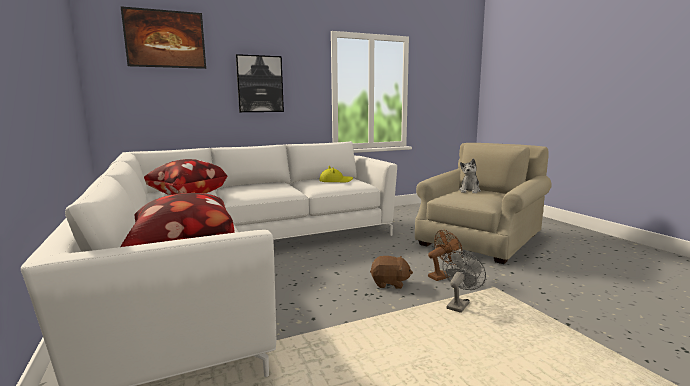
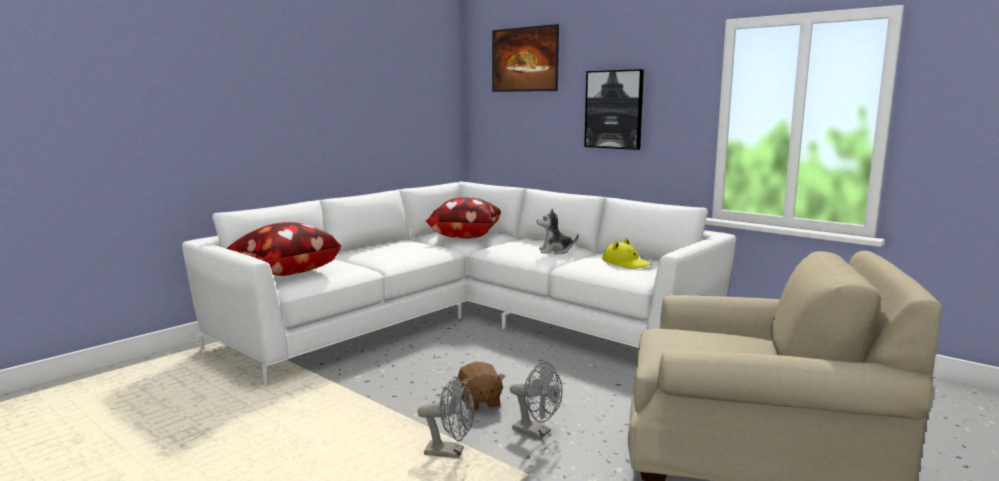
camera: 65 degrees right, 0 degrees up
brown fan [428,230,463,281] -> grey fan [510,362,562,439]
plush toy [459,158,481,194] -> plush toy moved to [537,209,579,254]

